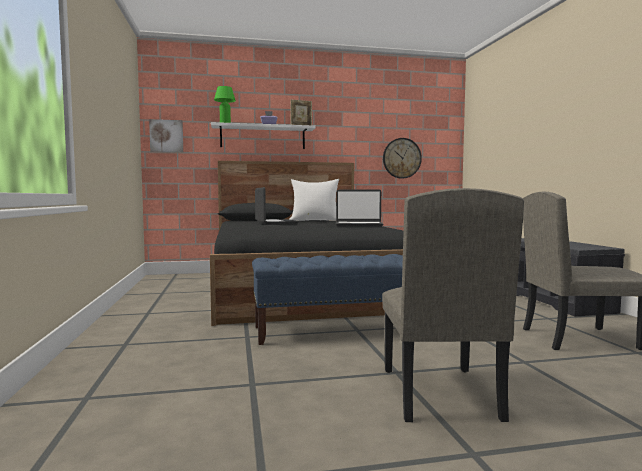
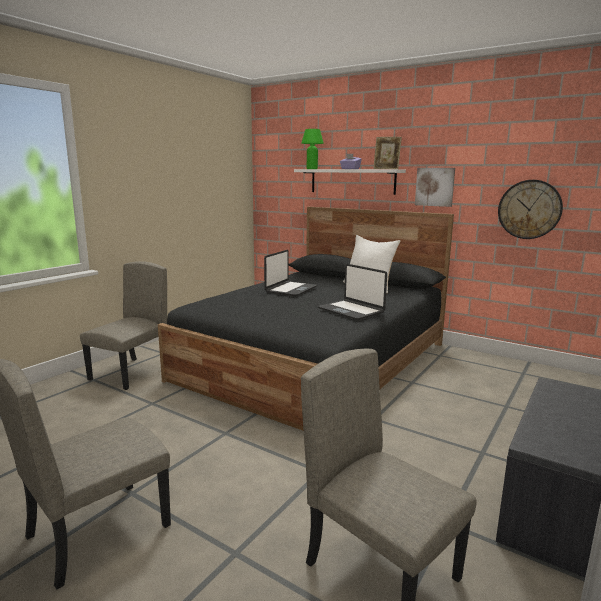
camera: 45 degrees right, 10 degrees up
picture [149,119,183,152] -> picture moved to [415,168,455,207]
blue bench [252,254,403,345] -> none
none -> beige chair [80,261,167,390]

